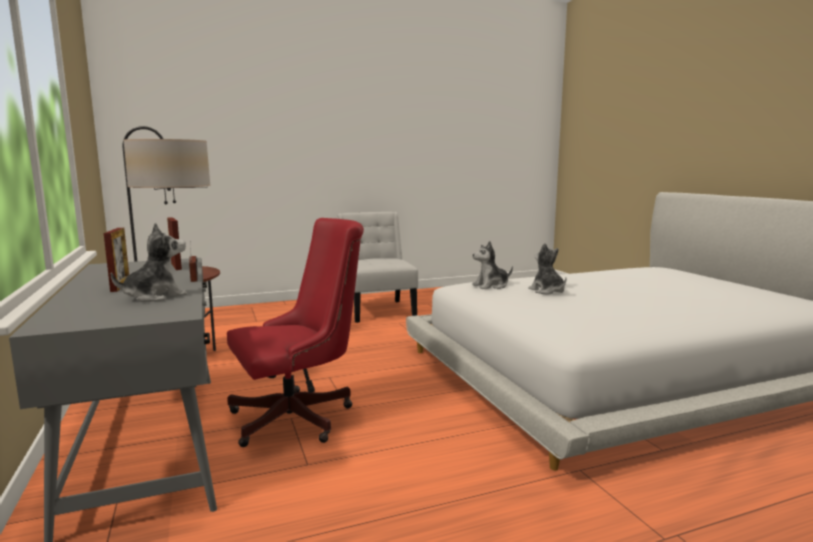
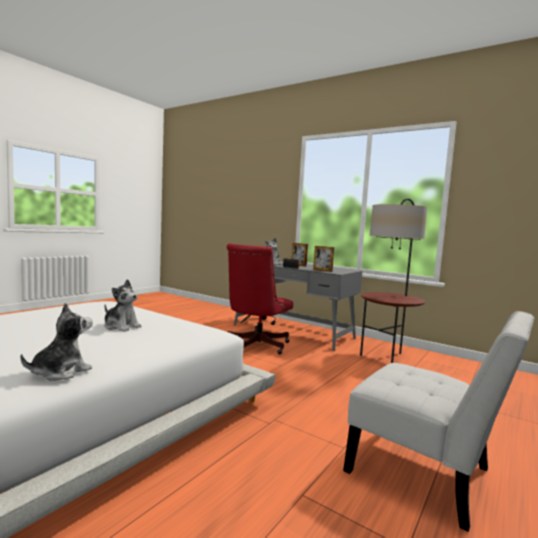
camera: 145 degrees right, 5 degrees down
plush toy [472,241,513,289] -> plush toy moved to [20,303,93,380]

